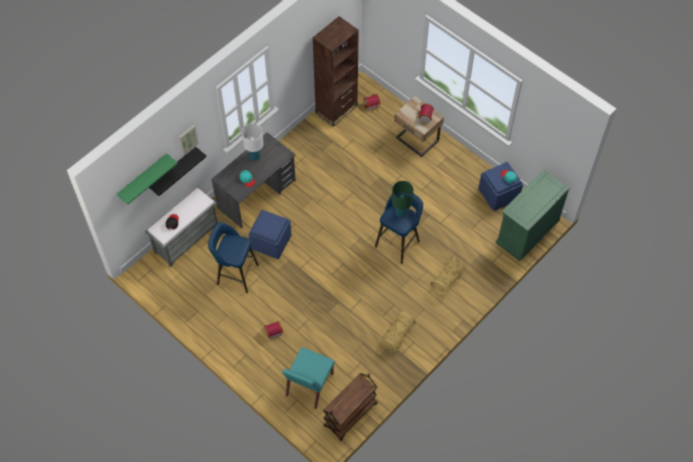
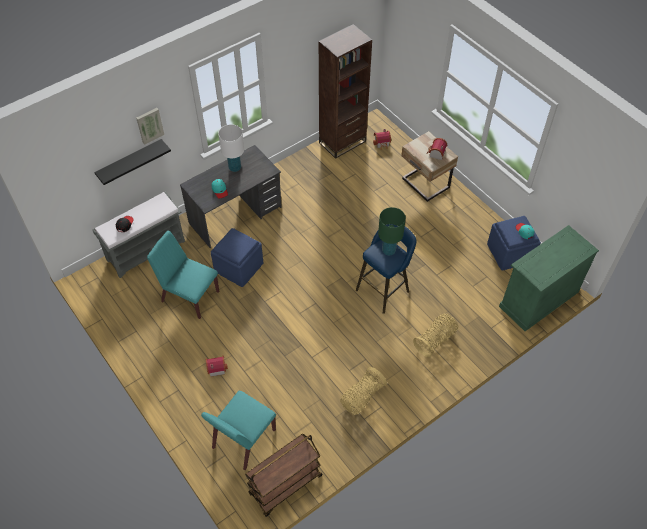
camera: 10 degrees right, 5 degrees down
green shelf [117,153,178,205] -> none
blue stool [208,222,259,293] -> turquoise chair [147,230,219,319]

